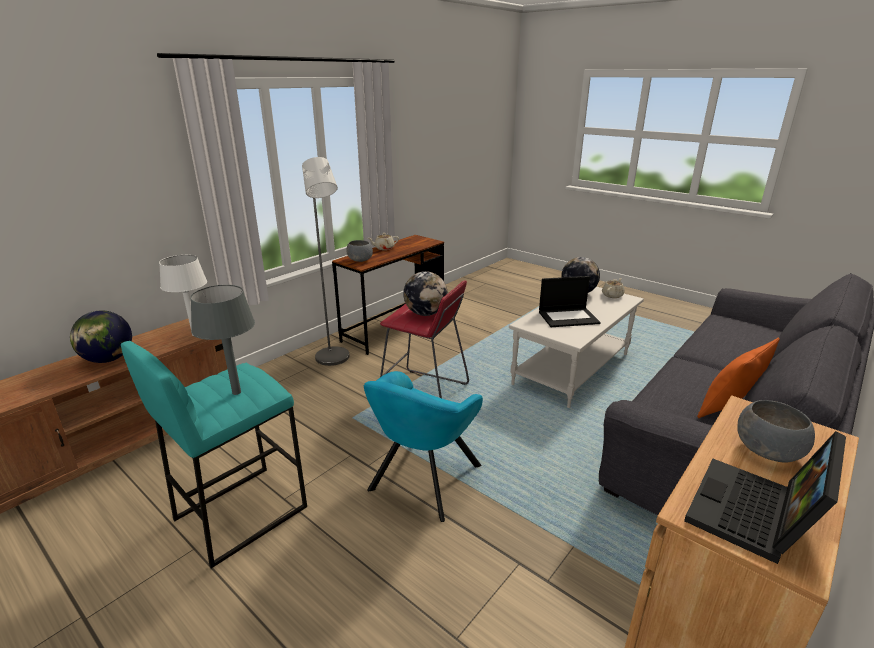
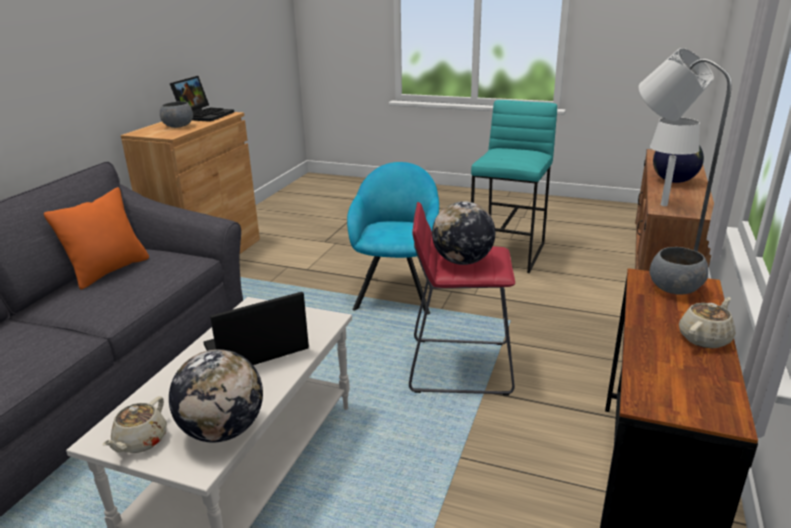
camera: 160 degrees right, 0 degrees up
grey table lamp [190,285,255,395] -> none

